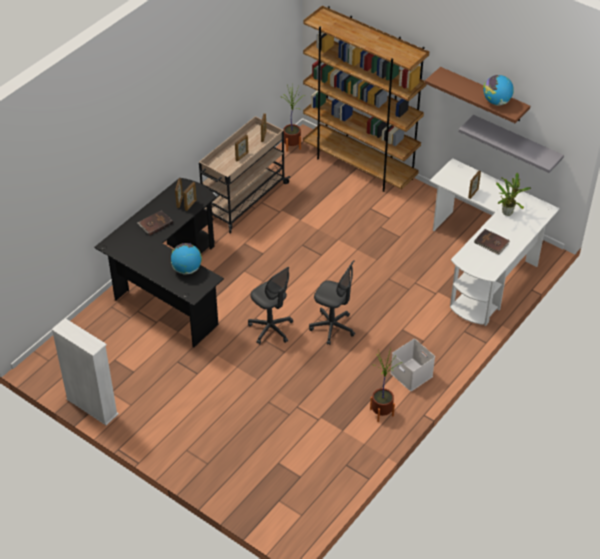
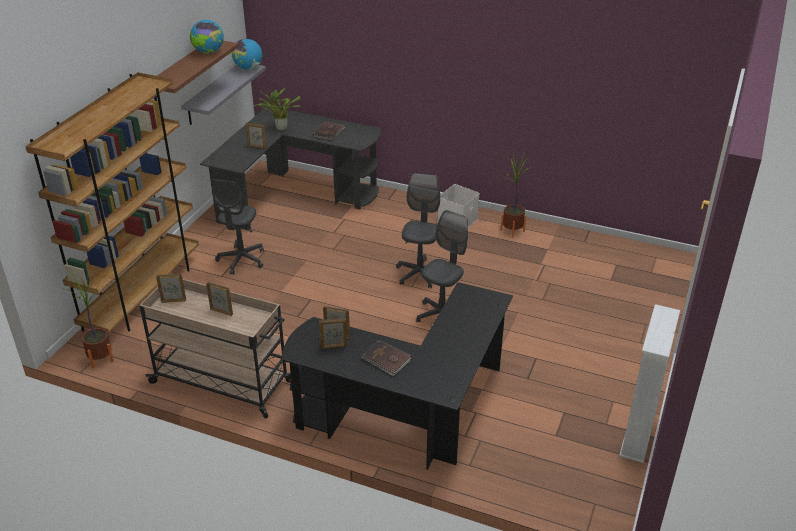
camera: 105 degrees left, 10 degrees down
globe [171,243,202,275] -> globe moved to [232,39,262,70]
white desk [429,158,560,326] -> black desk [200,107,381,230]
none -> grey office chair [211,179,264,275]

